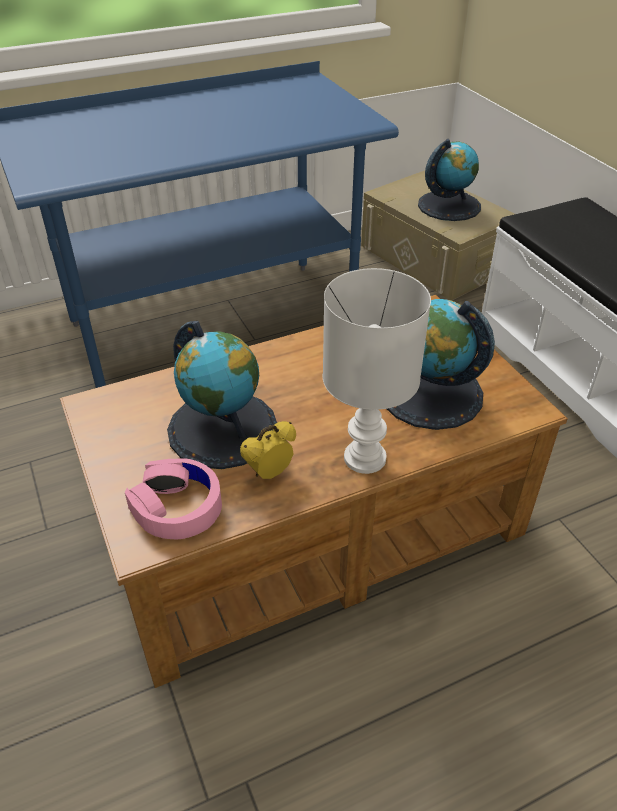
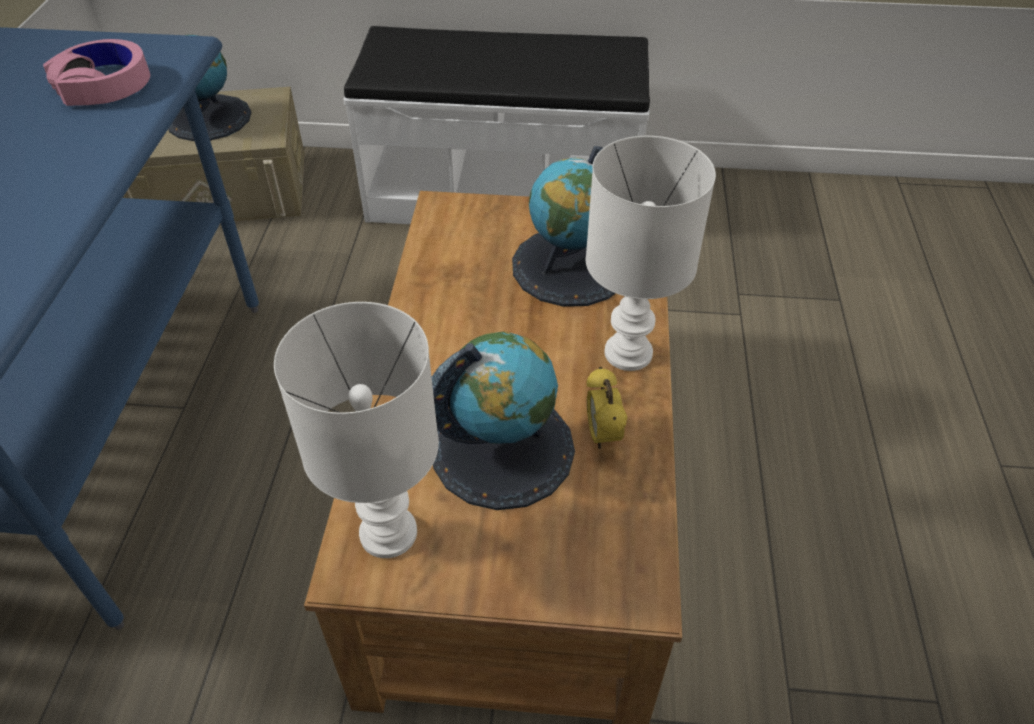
camera: 60 degrees left, 5 degrees up
pink headphones [125,458,222,539] -> pink headphones moved to [43,39,150,106]
none -> white table lamp [274,302,439,558]

